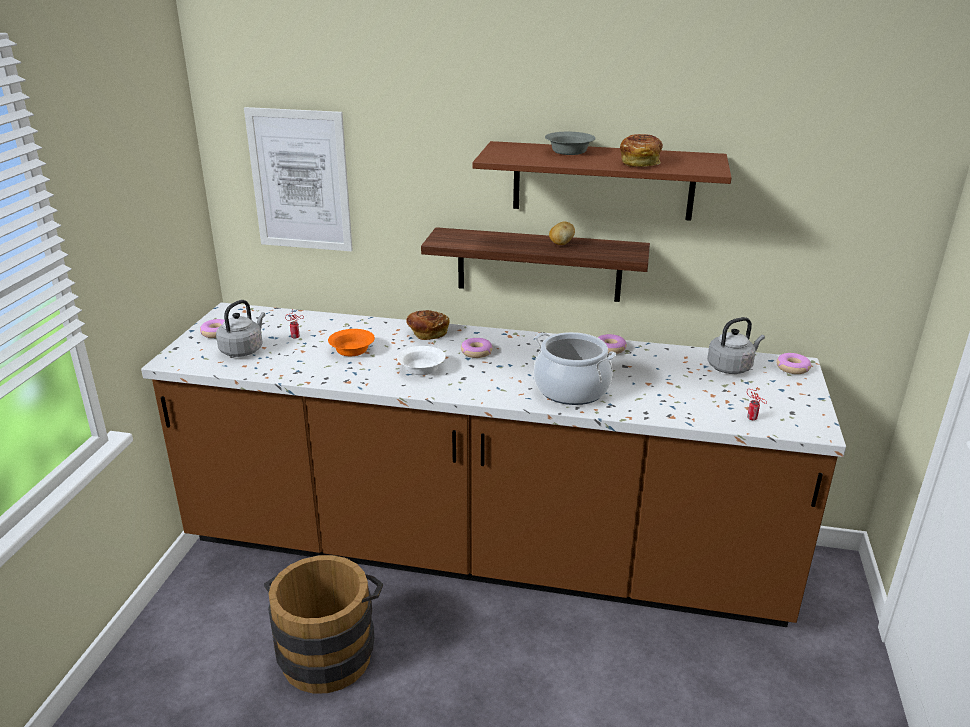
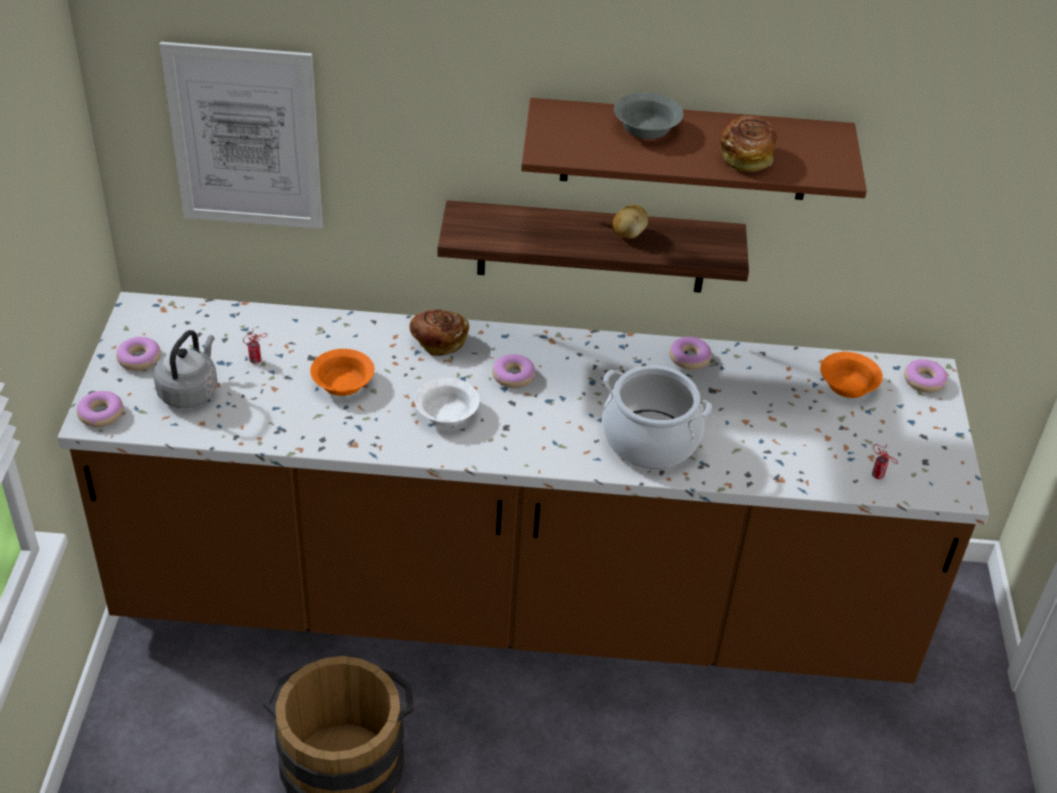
camera: 10 degrees left, 15 degrees up
grey kettle [707,317,765,374] -> orange bowl [820,352,883,398]
none -> donut [77,391,124,427]

